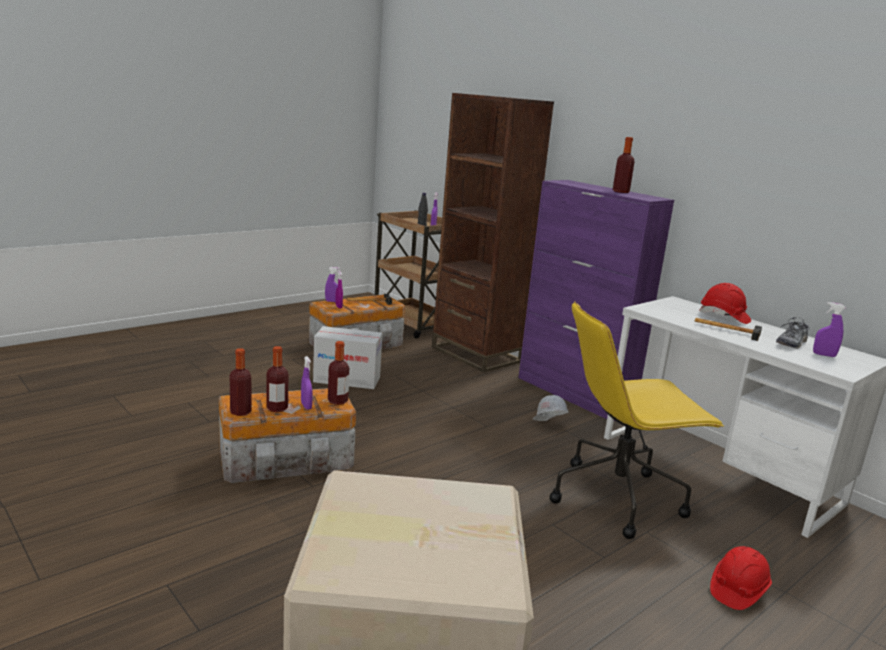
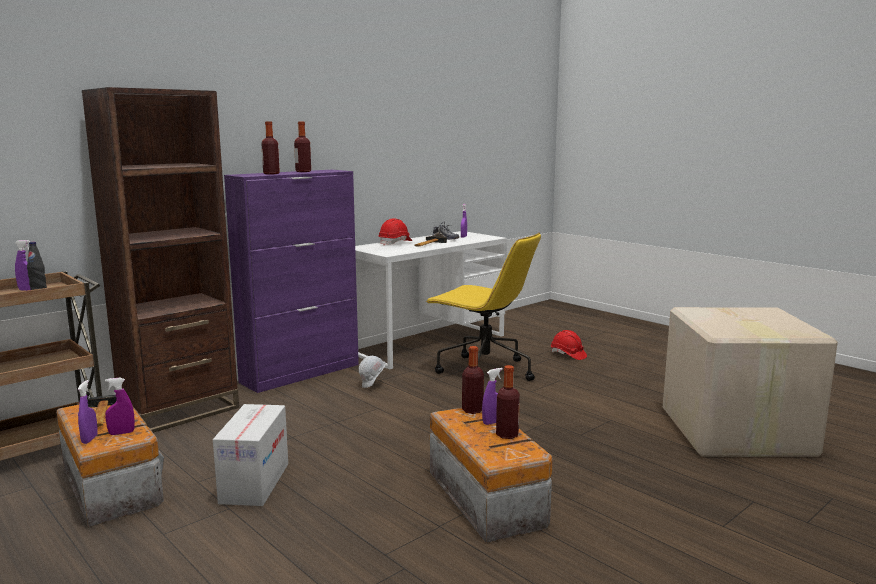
camera: 90 degrees left, 5 degrees down
bottle [230,348,252,416] -> bottle moved to [262,121,280,174]
yellow office chair [550,301,724,539] -> yellow office chair turned 45 degrees counterclockwise [425,232,541,381]

